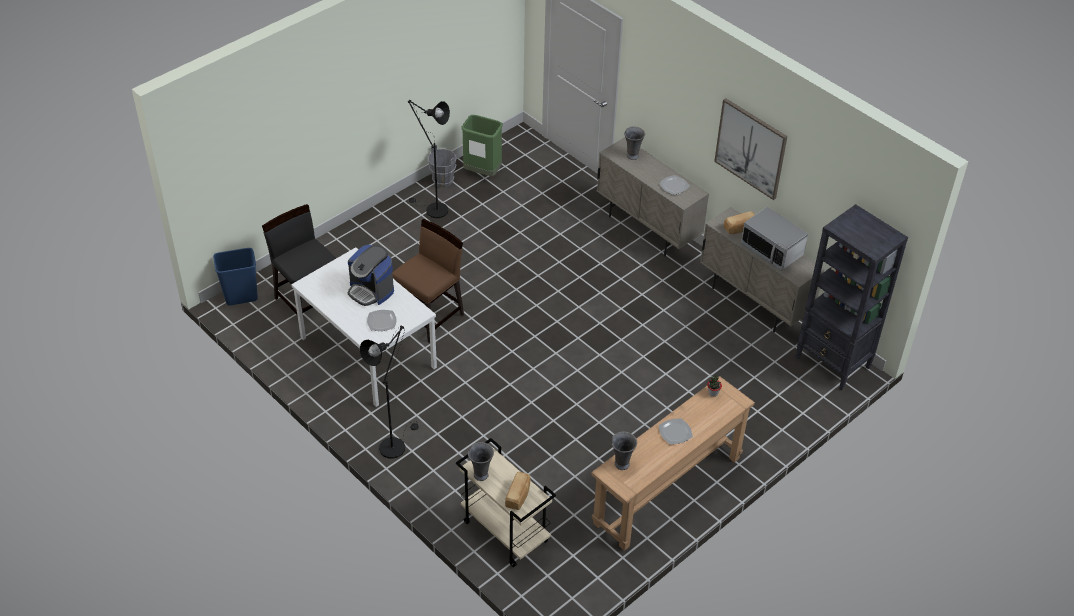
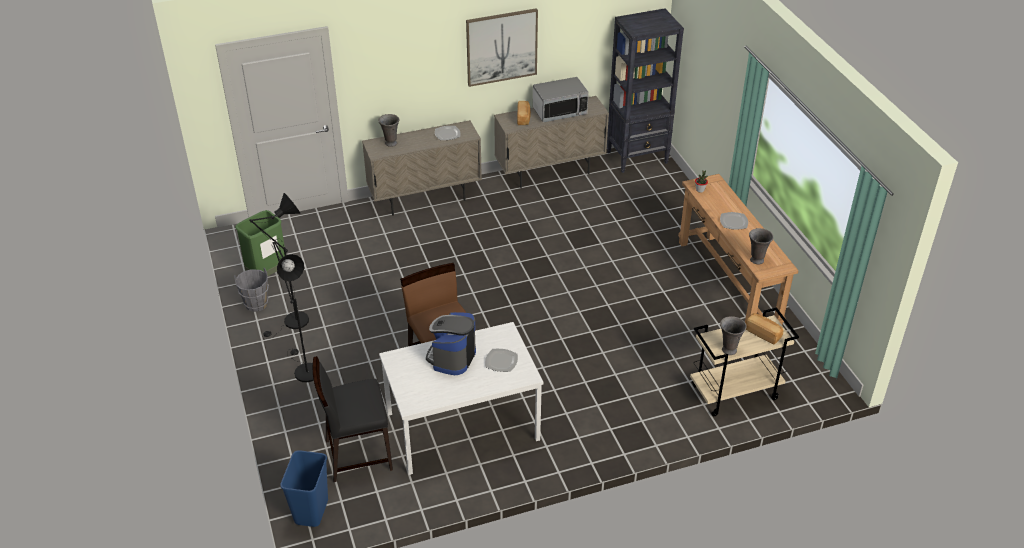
camera: 65 degrees left, 5 degrees down
coffee machine [348,245,394,306] -> coffee machine turned 135 degrees clockwise [426,312,476,375]
black floor lamp [360,325,419,459] -> black floor lamp moved to [272,241,314,382]

